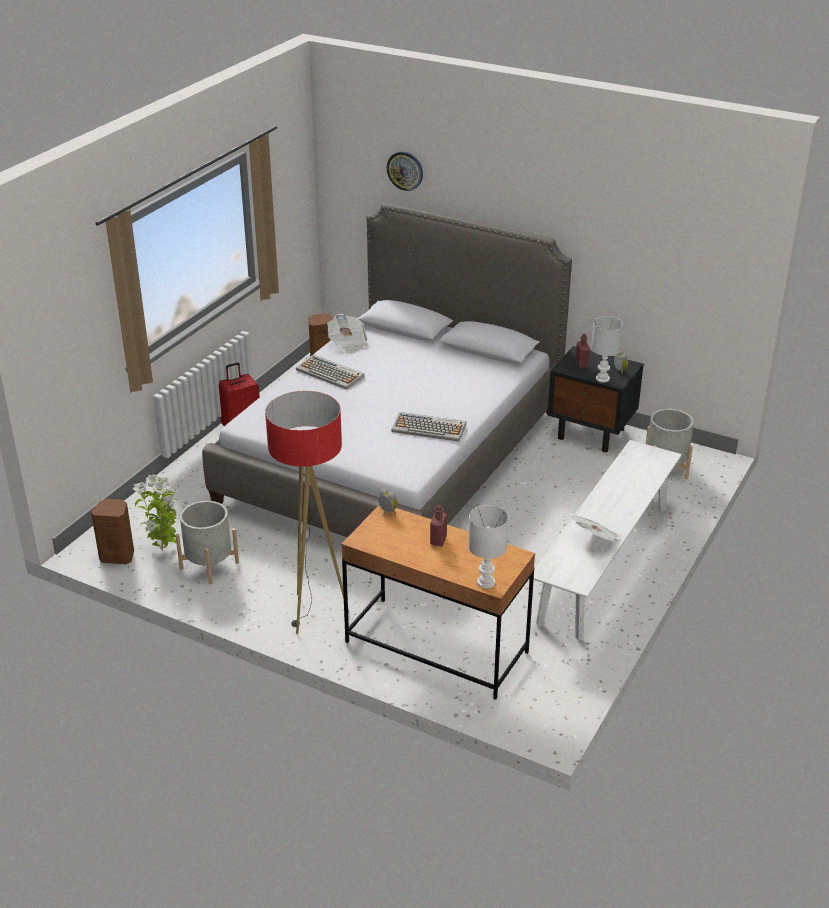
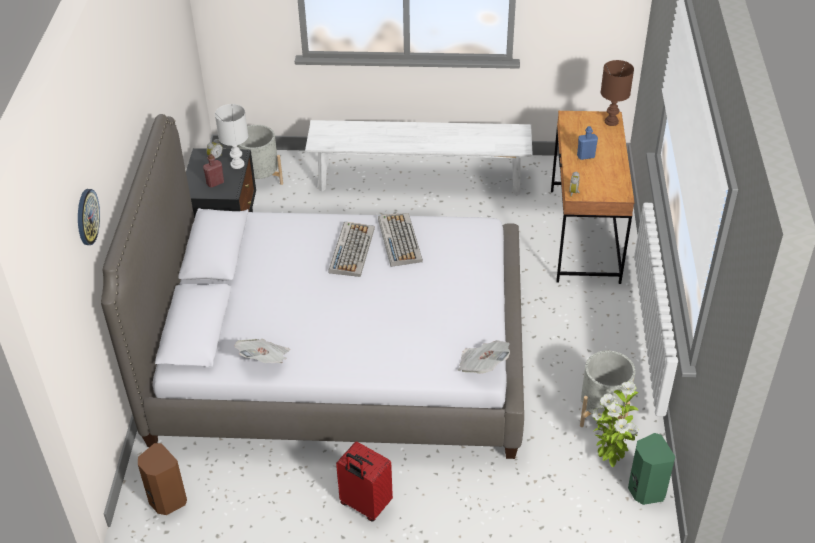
camera: 115 degrees left, 10 degrees up
brown speaker [91,499,134,564] -> green speaker [628,433,675,505]
floor lamp [265,391,349,634] -> none
keyboard [296,355,365,390] -> keyboard moved to [328,221,375,277]
red bottle [430,505,447,547] -> blue bottle [577,126,598,160]
white table lamp [468,505,508,589] -> brown table lamp [601,60,634,126]
newspaper [572,515,622,542] -> newspaper moved to [458,340,510,374]

